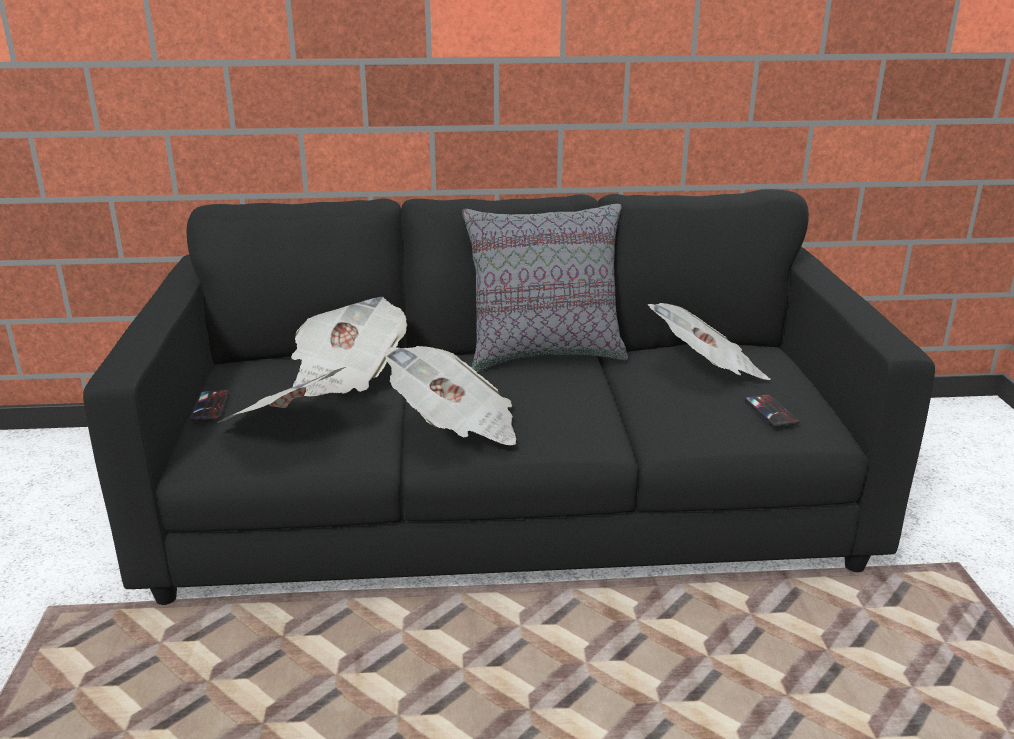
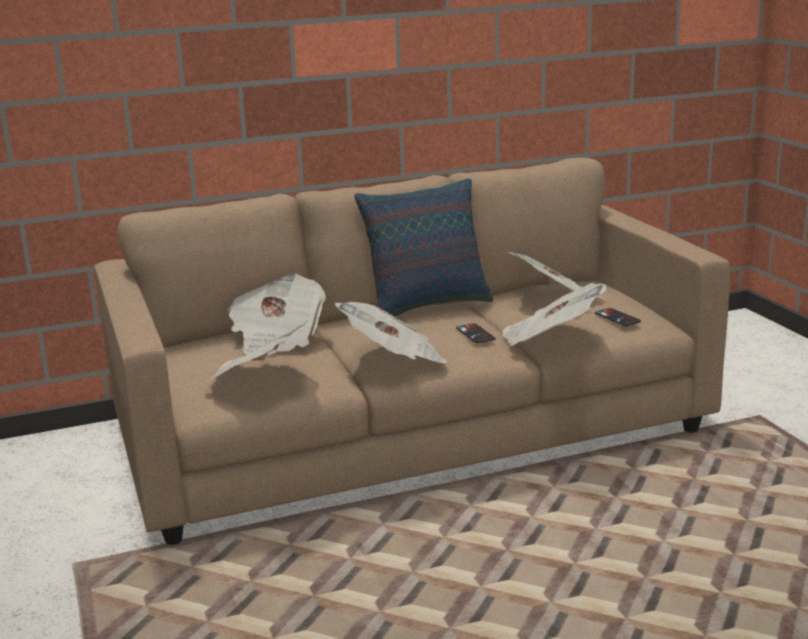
camera: 15 degrees left, 5 degrees down
black sofa [83,189,935,605] -> beige sofa [94,158,730,545]
phone [190,390,229,421] -> phone moved to [456,323,495,343]
grey pillow [462,204,628,373] -> blue pillow [354,179,493,317]
none -> newspaper [502,283,606,346]

